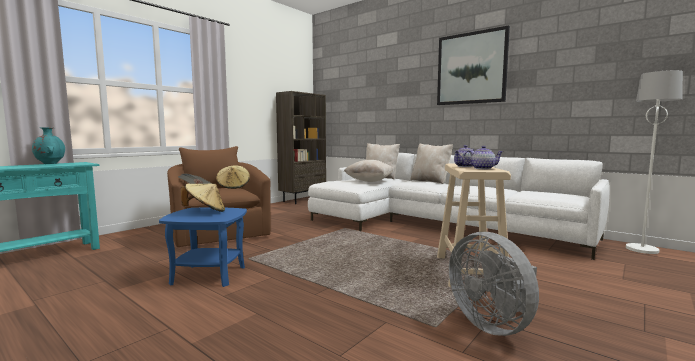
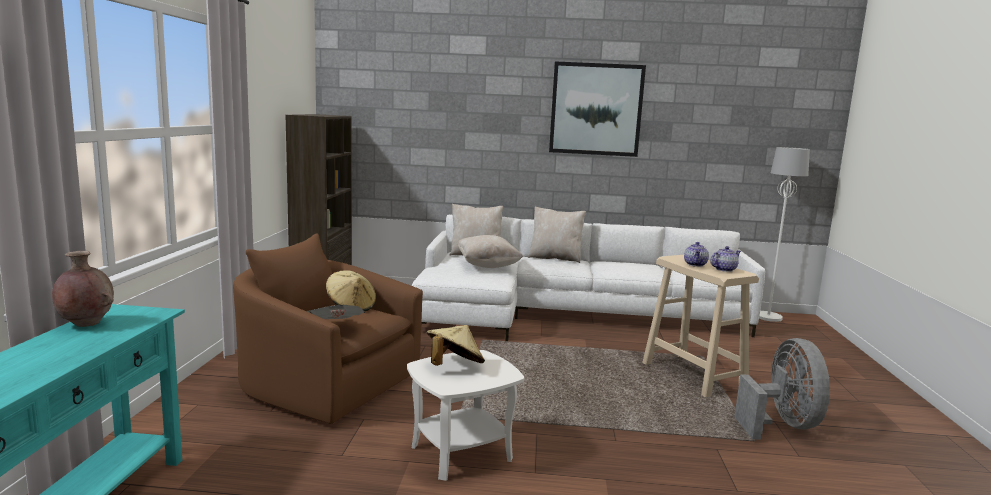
camera: 35 degrees left, 5 degrees up
turquoise vase [32,127,65,164] -> brown vase [52,251,114,327]
blue side table [159,207,247,287] -> white side table [407,350,524,481]
grey fan [449,232,539,336] -> grey fan turned 120 degrees counterclockwise [734,338,830,440]

